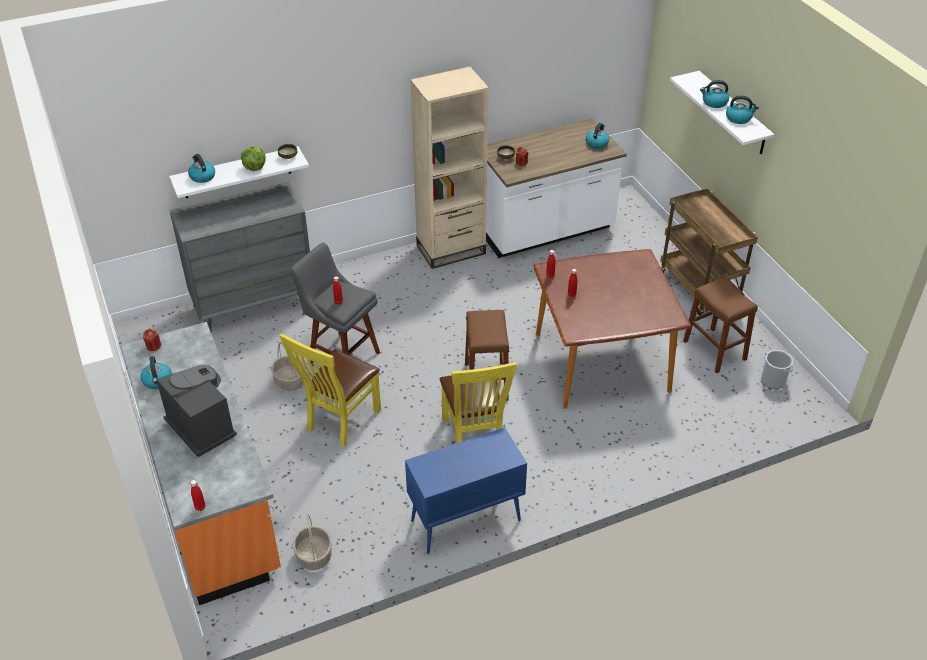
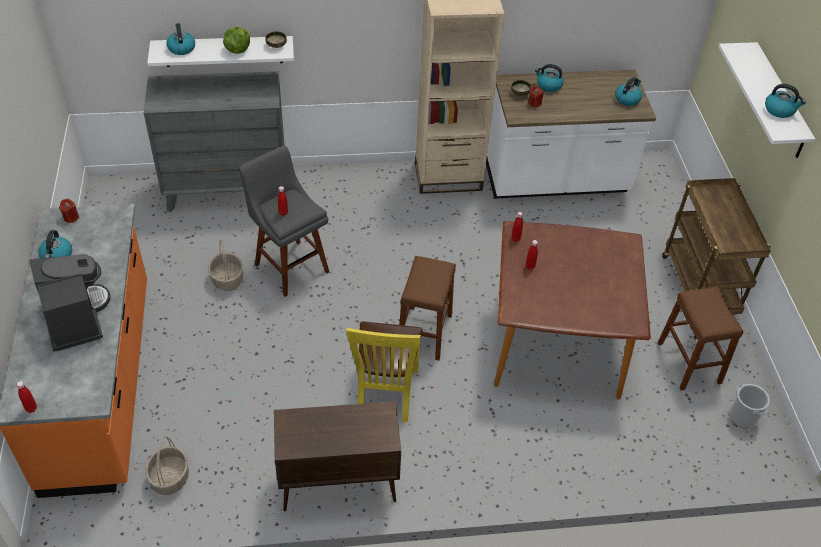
camera: 15 degrees right, 5 degrees up
yellow chair [280,333,381,447] -> none
blue cabinet [405,427,527,554] -> brown cabinet [274,401,401,511]
kettle [700,80,729,108] -> kettle moved to [535,64,564,92]

